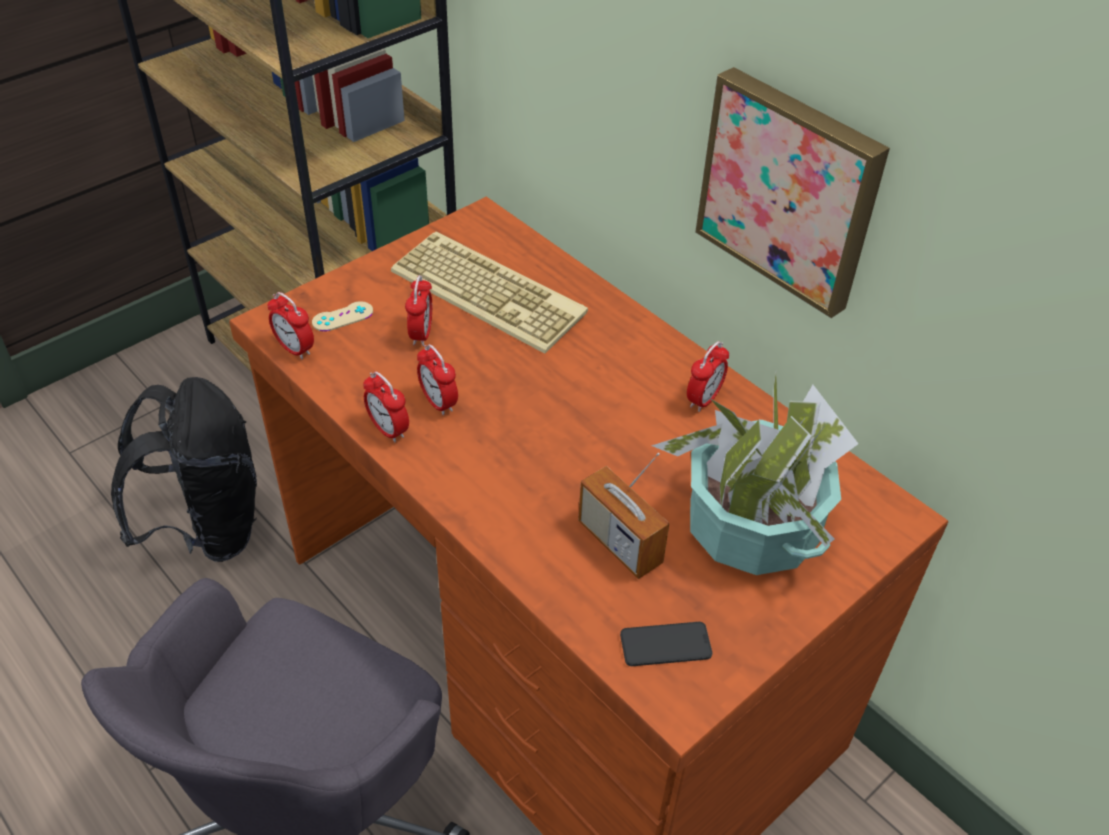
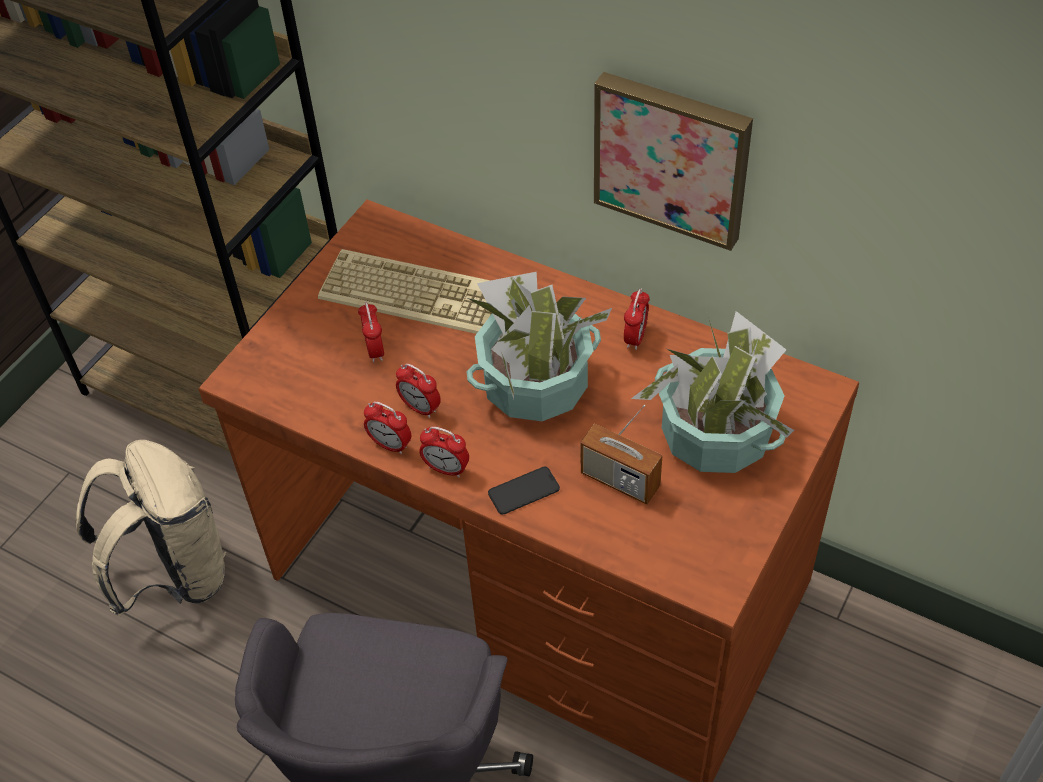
camera: 15 degrees left, 5 degrees up
black backpack [111,377,257,562] -> beige backpack [76,440,226,617]
alarm clock [267,292,314,359] -> alarm clock moved to [419,426,469,477]
beige game controller [312,301,373,331] -> none
phone [620,622,712,666] -> phone moved to [488,467,560,515]
none -> potted plant [466,272,612,421]

